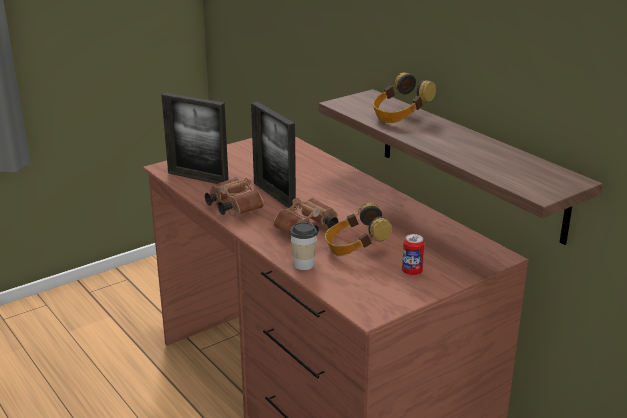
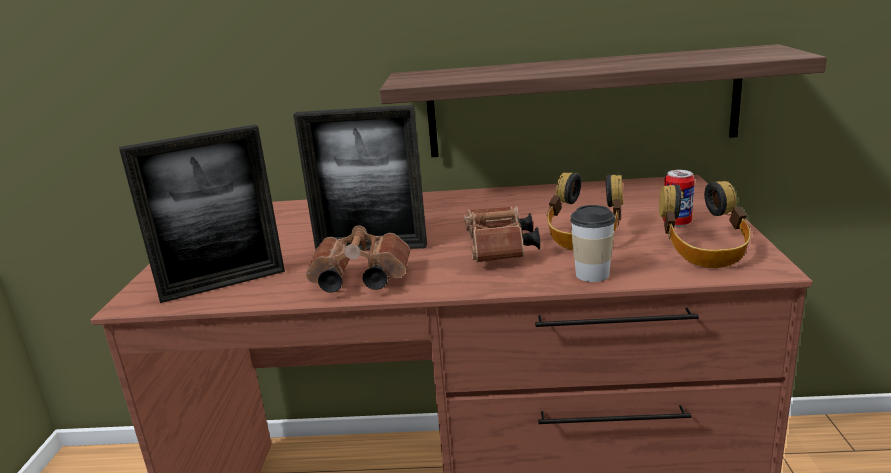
camera: 50 degrees left, 5 degrees down
headphones [373,72,436,123] -> headphones moved to [659,181,751,268]

